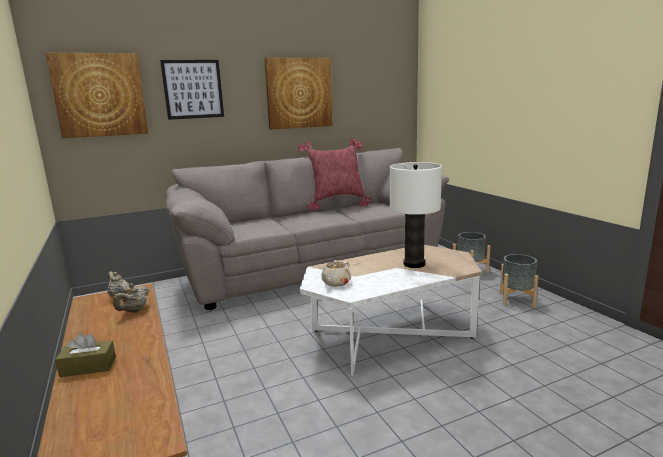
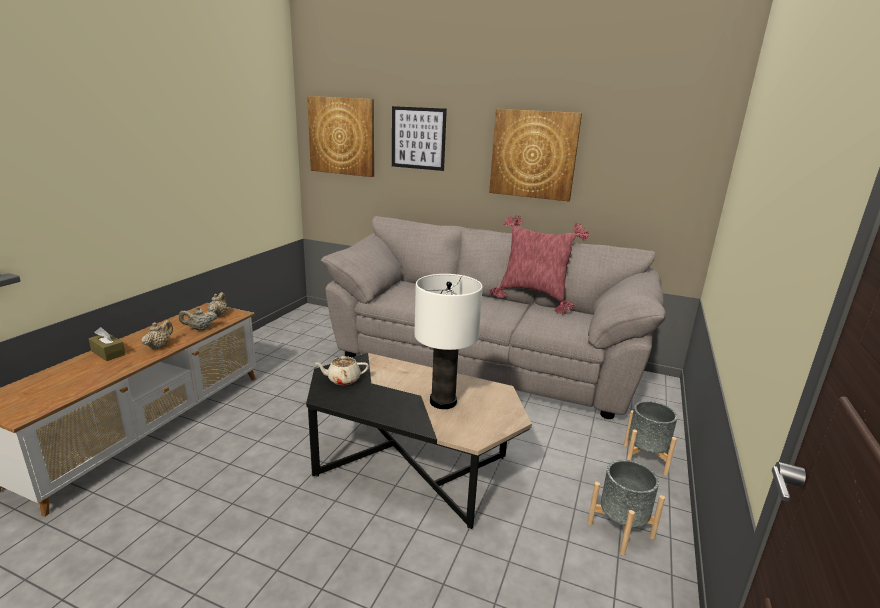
camera: 45 degrees right, 5 degrees up
white coffee table [300,245,482,376] -> black coffee table [306,353,532,529]
none -> beige teapot [142,320,173,350]

